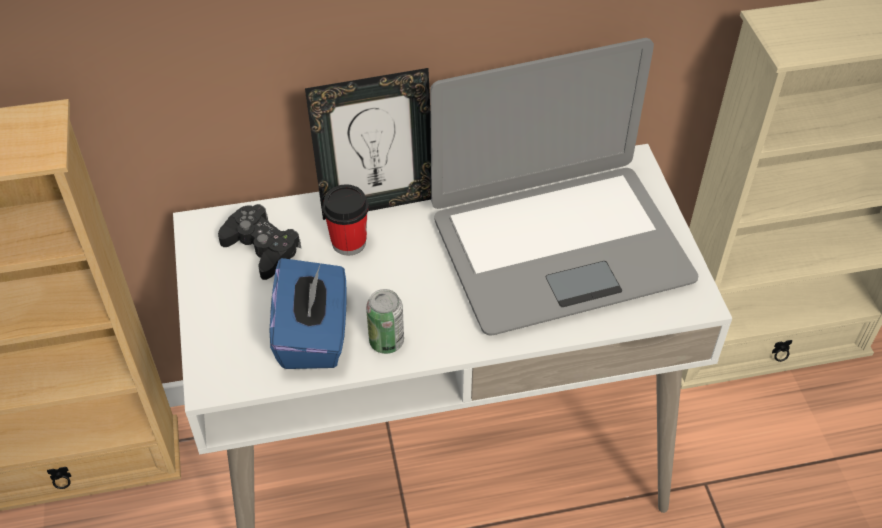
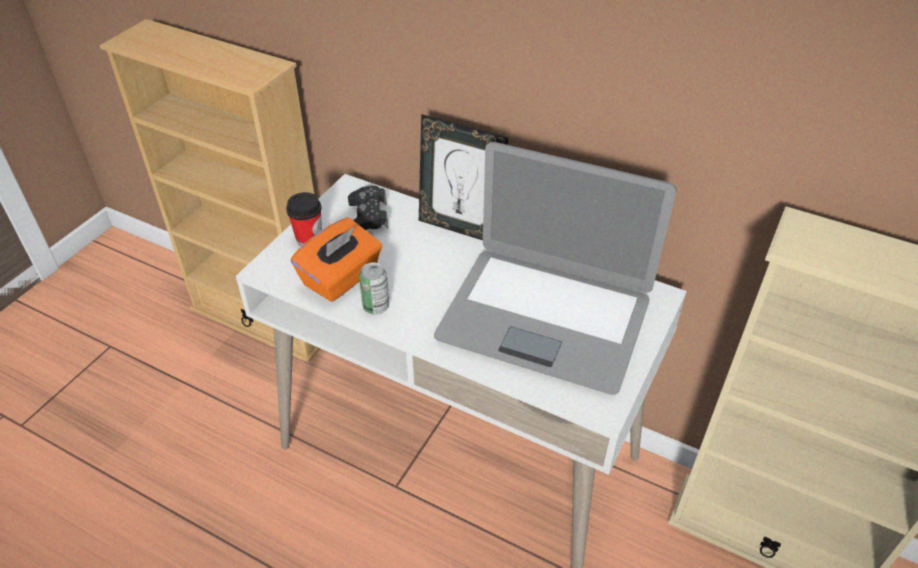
camera: 40 degrees right, 5 degrees down
blue tissue box [270,258,346,369] -> orange tissue box [291,217,383,302]
cup [322,184,369,256] -> cup moved to [286,192,322,246]

